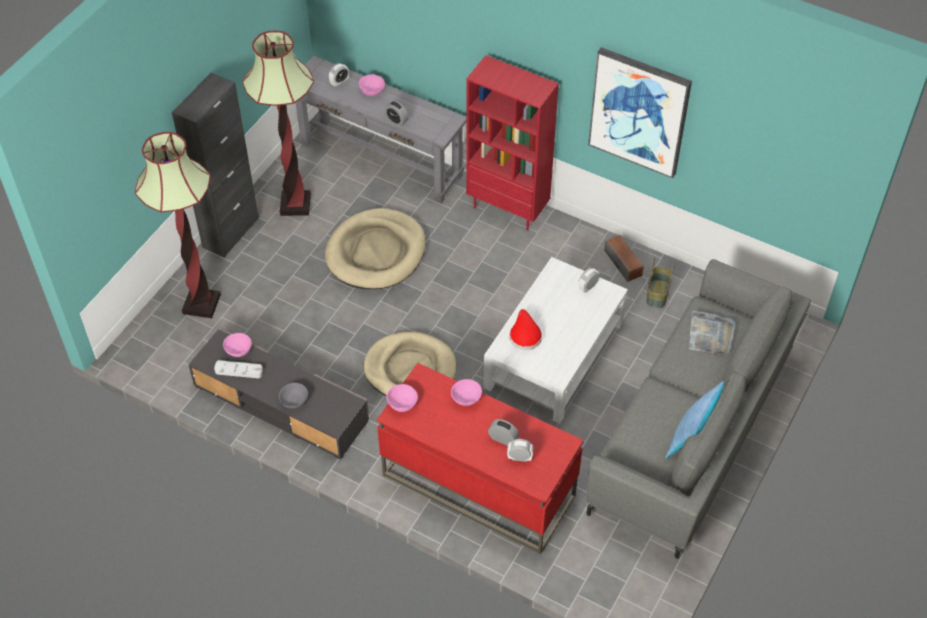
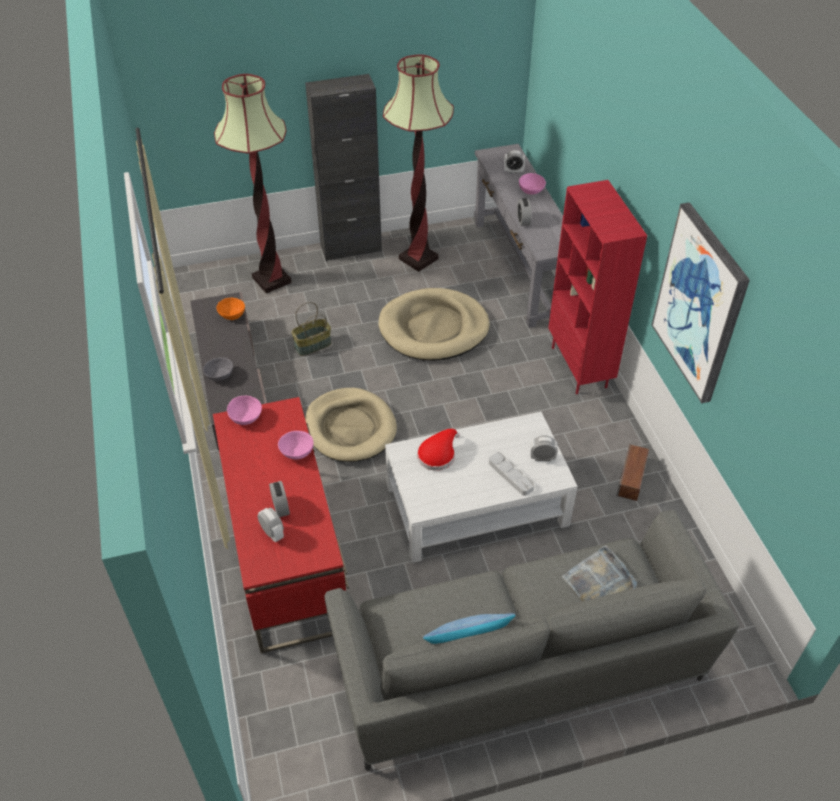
camera: 45 degrees right, 5 degrees down
grey tray [214,360,263,378] -> grey tray moved to [489,452,534,496]
pink bowl [223,333,252,357] -> orange bowl [217,298,245,320]
basket [646,257,675,308] -> basket moved to [291,302,331,356]

